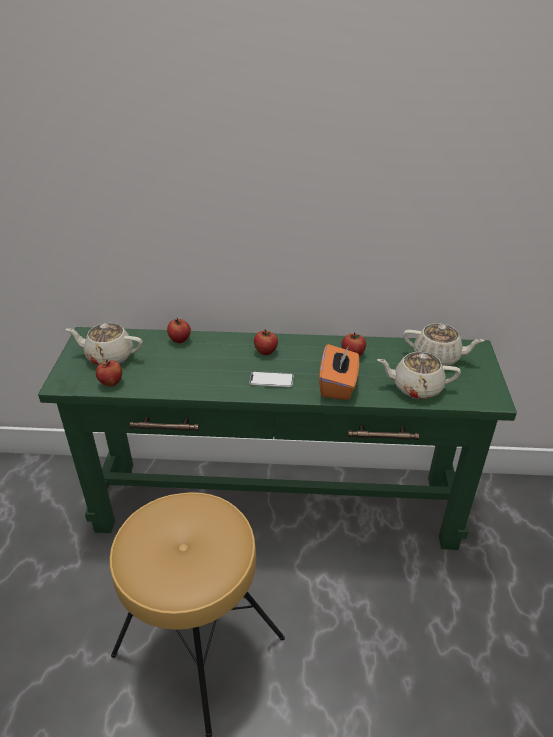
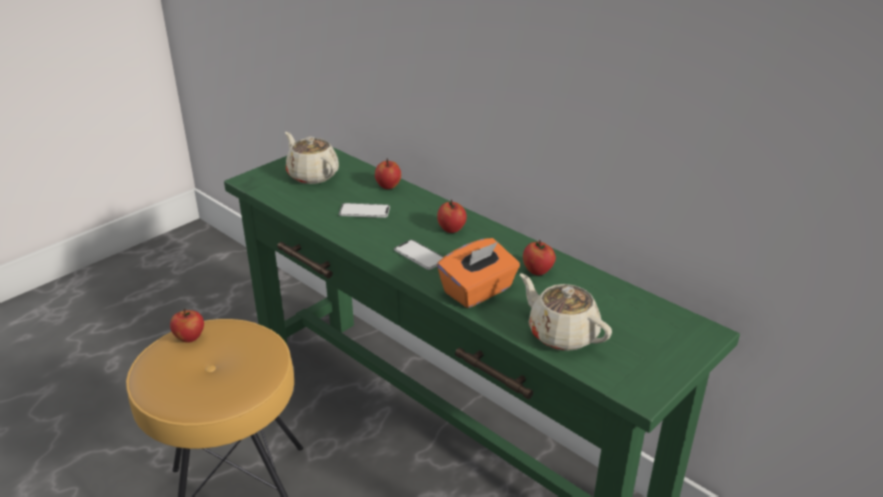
camera: 40 degrees right, 5 degrees down
apple [96,359,122,387] -> apple moved to [170,309,204,343]
beige teapot [403,323,484,366] -> none
none -> phone [339,203,390,218]

